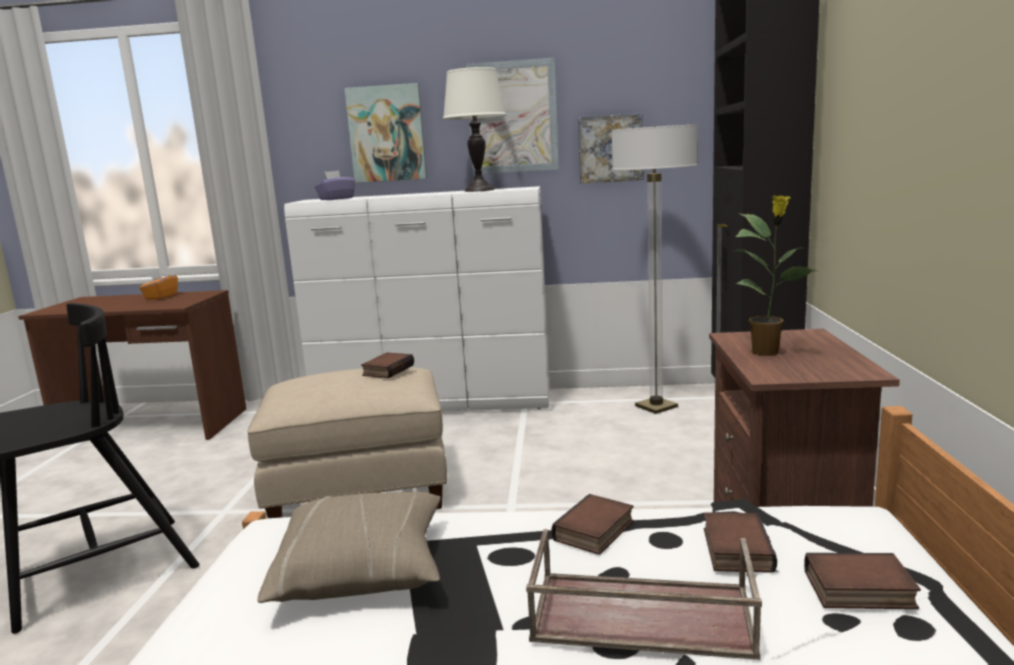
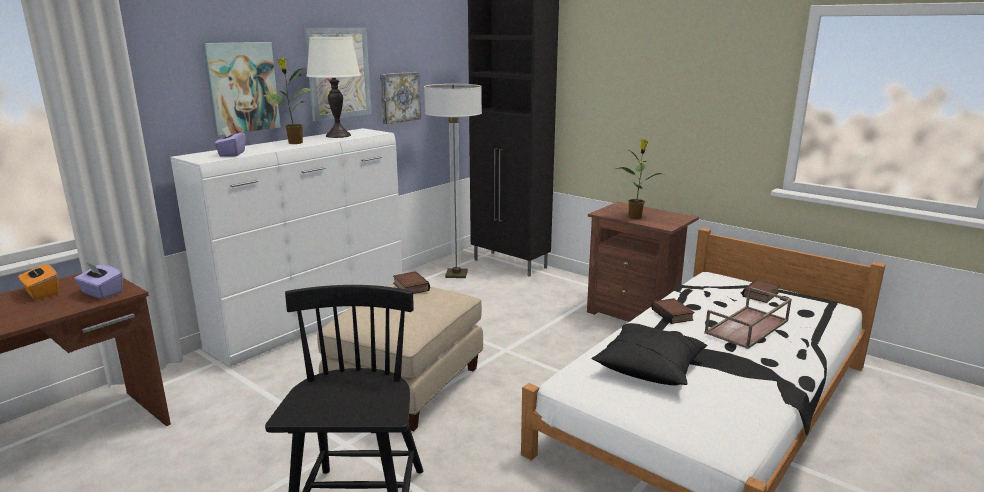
camera: 55 degrees left, 5 degrees up
beige pillow [258,491,441,603] -> black pillow [592,323,707,385]
book [704,512,777,573] -> none
none -> purple tissue box [74,262,123,299]
none -> potted plant [263,58,313,144]

